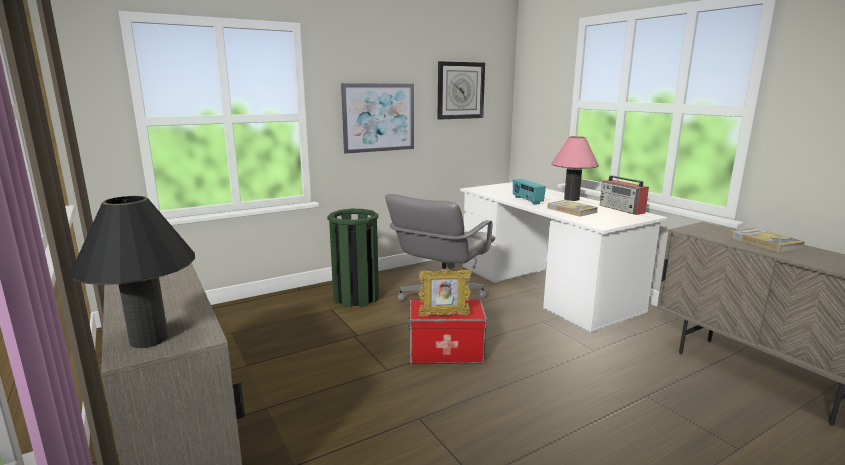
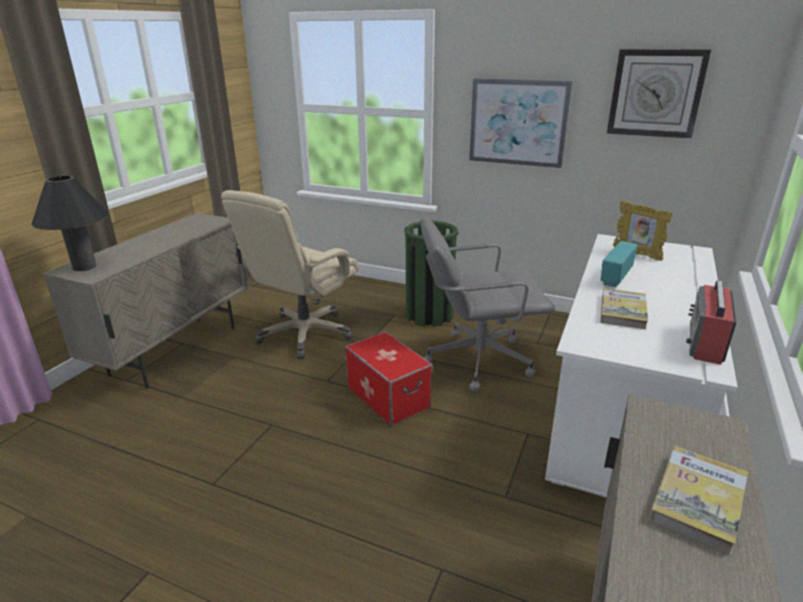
camera: 55 degrees right, 10 degrees up
picture frame [418,270,472,316] -> picture frame moved to [613,201,673,261]
pink table lamp [552,136,599,201] -> none
none -> beige office chair [221,190,359,359]

